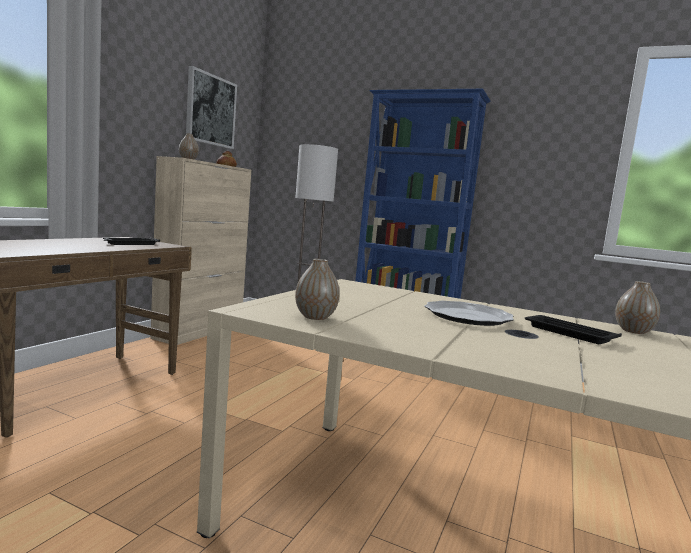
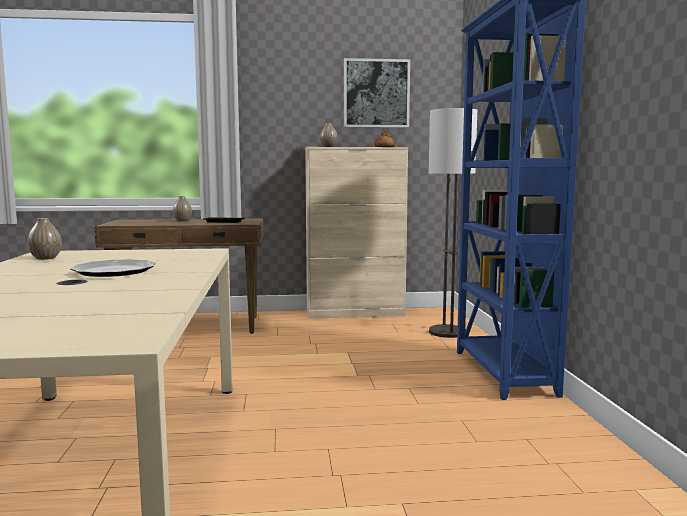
camera: 60 degrees right, 0 degrees up
black tray [525,315,622,344] -> none
vase [615,281,660,334] -> vase moved to [173,196,192,221]

